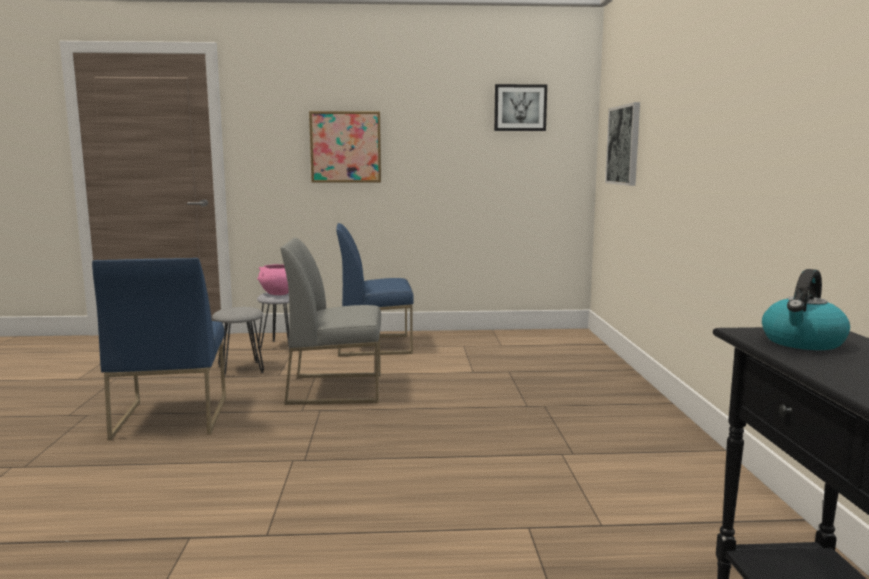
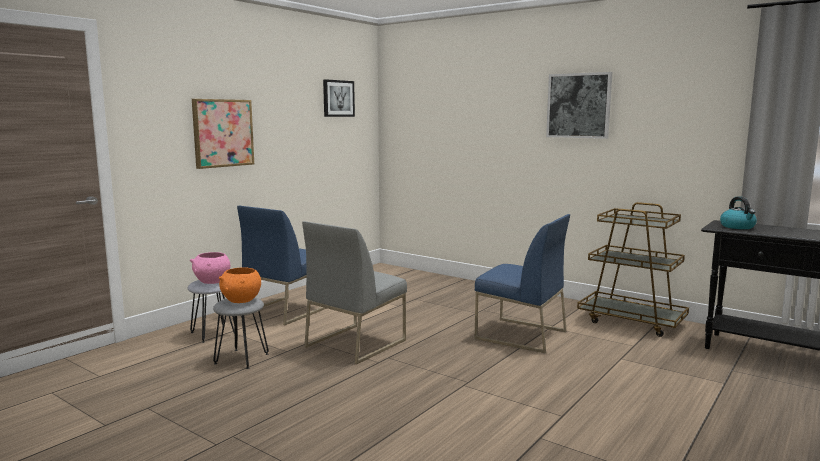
camera: 50 degrees left, 0 degrees up
blue chair [92,258,226,440] -> blue chair moved to [475,214,570,353]
picture [605,102,640,186] -> picture moved to [546,72,612,139]
none -> orange bowl [219,267,261,303]
none -> brown cart [577,202,689,337]

